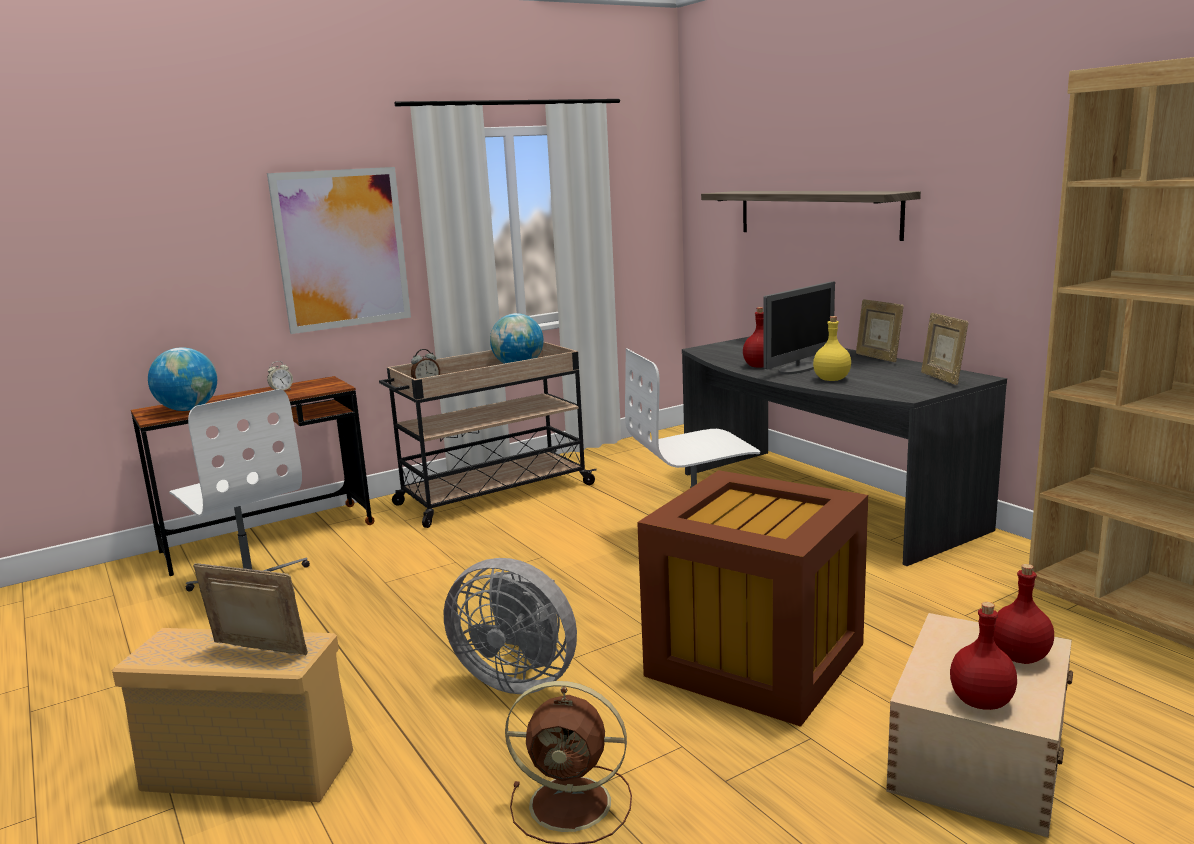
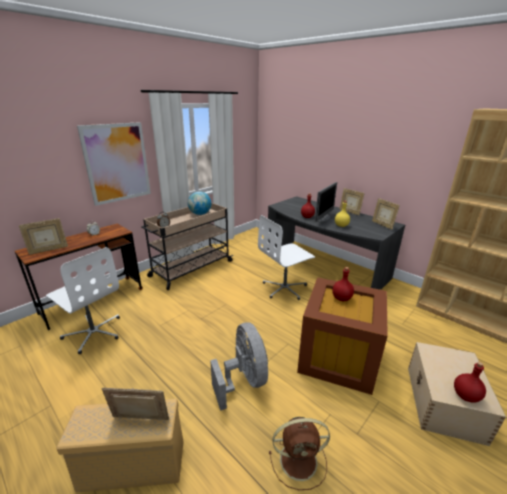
camera: 15 degrees left, 10 degrees up
globe [148,347,217,411] -> picture frame [19,218,68,255]
grey fan [444,558,577,694] -> grey fan turned 120 degrees counterclockwise [210,322,268,411]
shelf [701,191,921,241] -> none
red bottle [993,564,1054,664] -> red bottle moved to [332,267,354,301]

